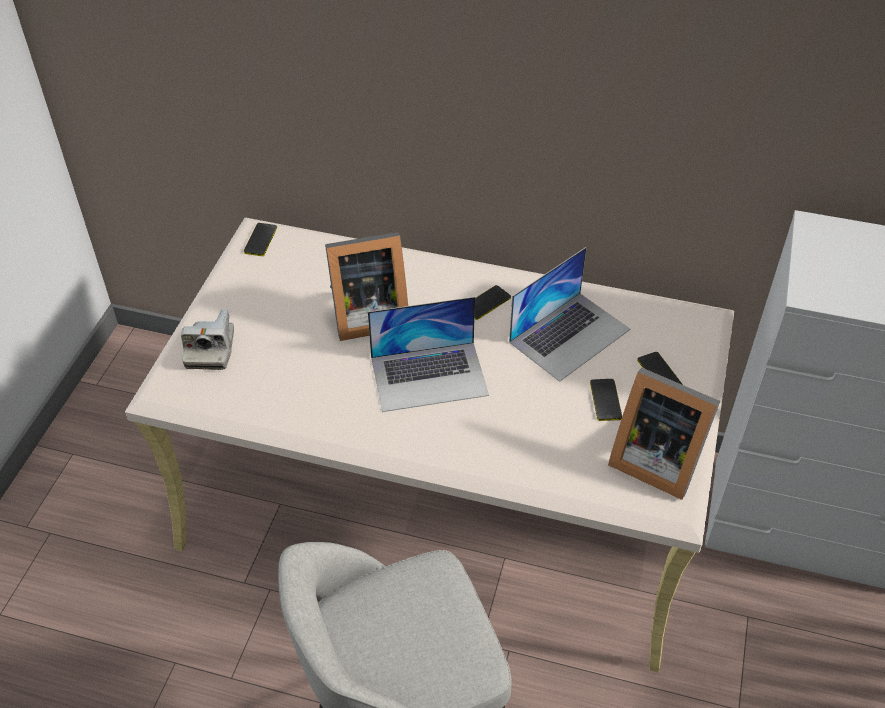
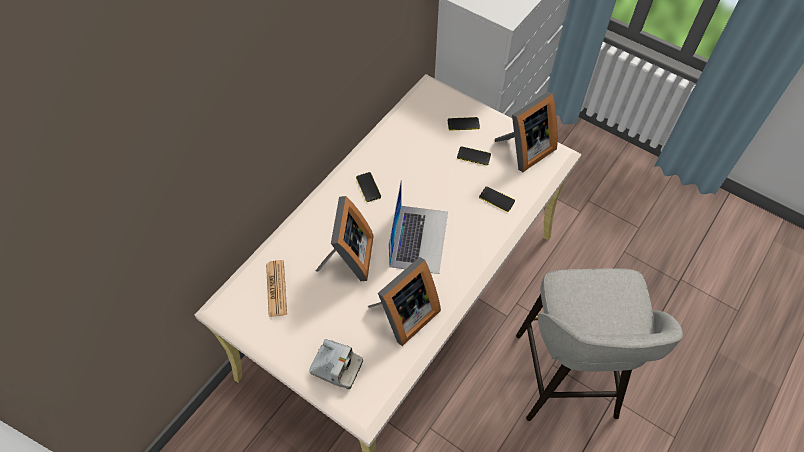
camera: 70 degrees left, 10 degrees up
phone [244,223,277,256] -> phone moved to [479,186,515,212]
laptop [509,247,630,382] -> none
none -> newspaper [266,260,287,317]
none -> picture frame [368,257,441,346]

